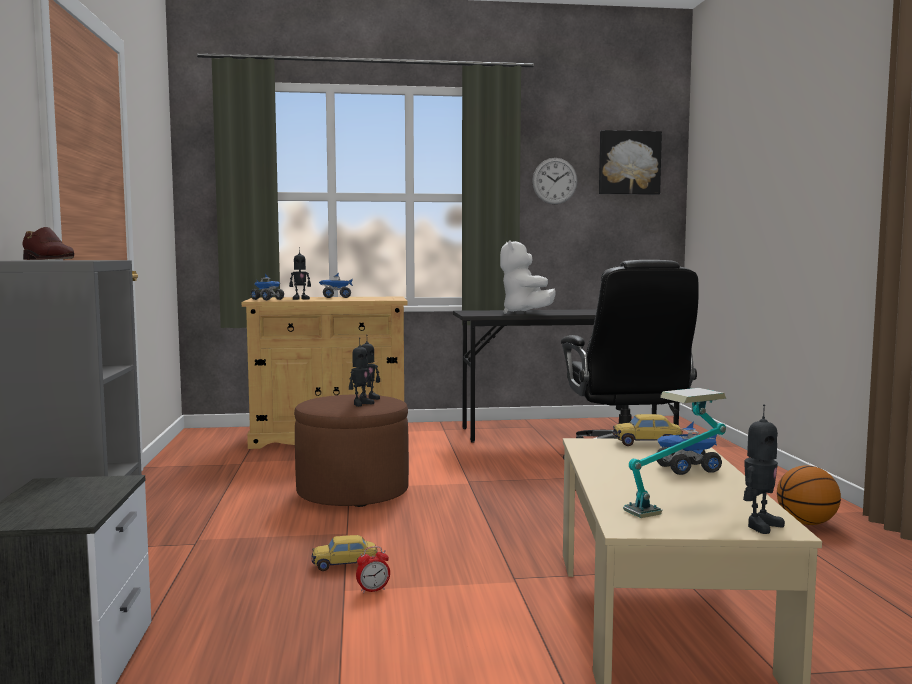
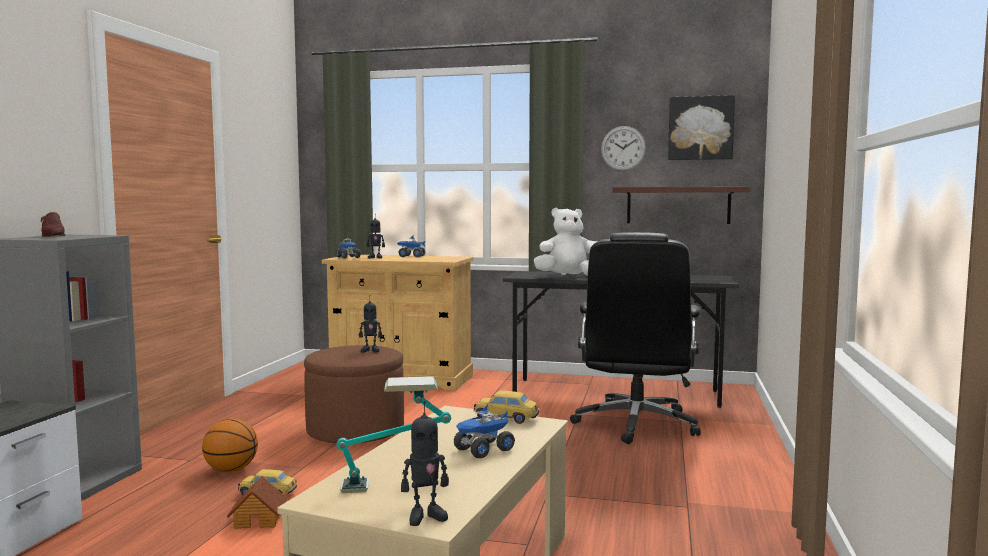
camera: 20 degrees right, 0 degrees up
toy robot [349,338,374,407] -> none
alarm clock [356,546,390,594] -> toy house [226,476,288,529]
white plush toy [500,240,556,314] -> white plush toy turned 75 degrees clockwise [534,208,597,276]
toy truck [656,421,722,475] -> toy truck turned 45 degrees counterclockwise [454,404,515,458]
basketball [777,465,841,525] -> basketball moved to [202,419,258,472]
none -> shelf [612,187,750,224]

